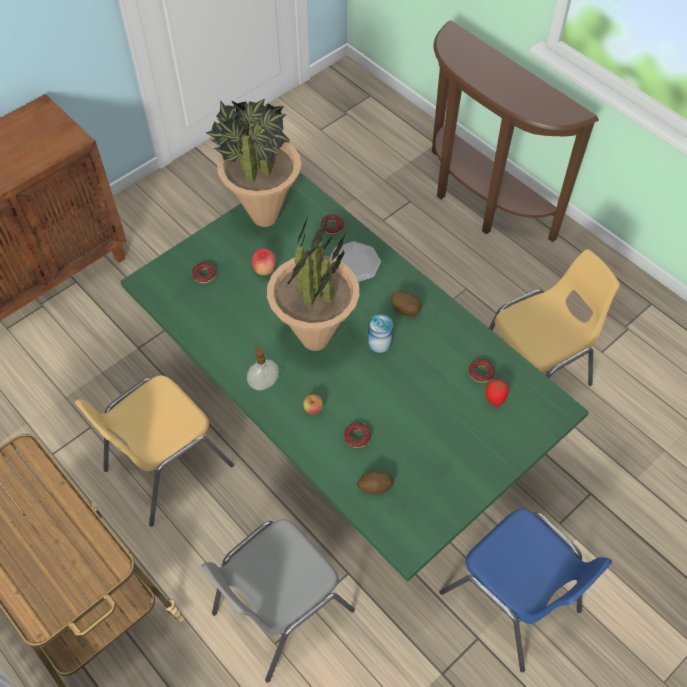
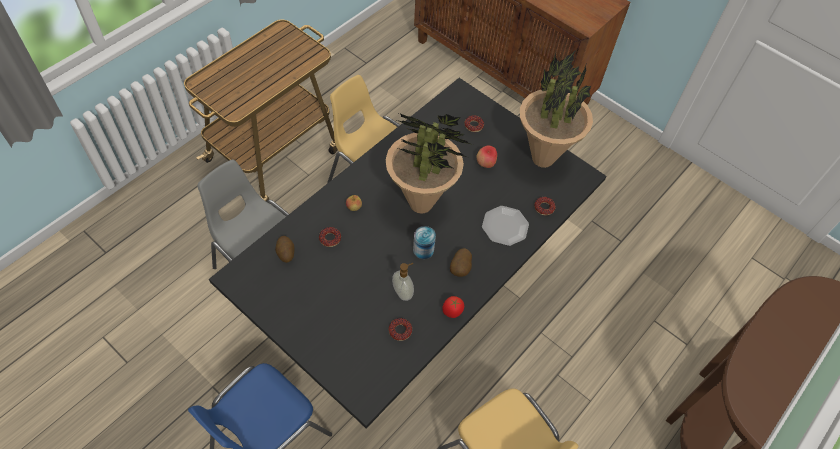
camera: 80 degrees right, 0 degrees up
green dining table [120,172,589,582] -> black dining table [209,78,607,429]
soap dispenser [247,344,279,391] -> soap dispenser moved to [392,263,414,301]
tomato [486,380,509,407] -> tomato moved to [442,296,464,318]

